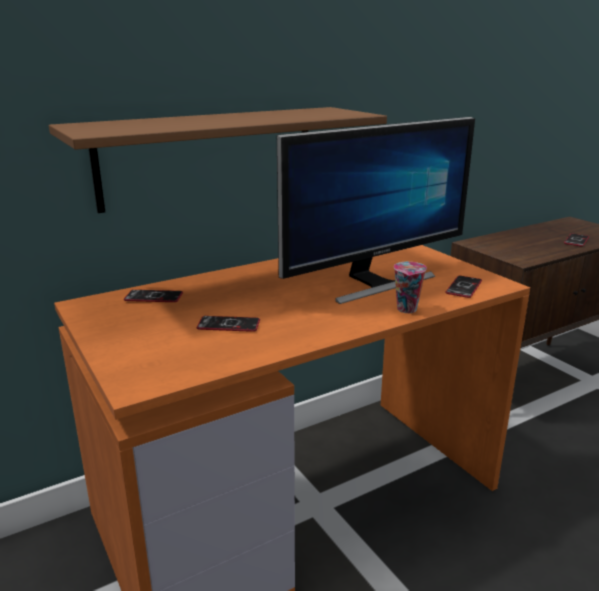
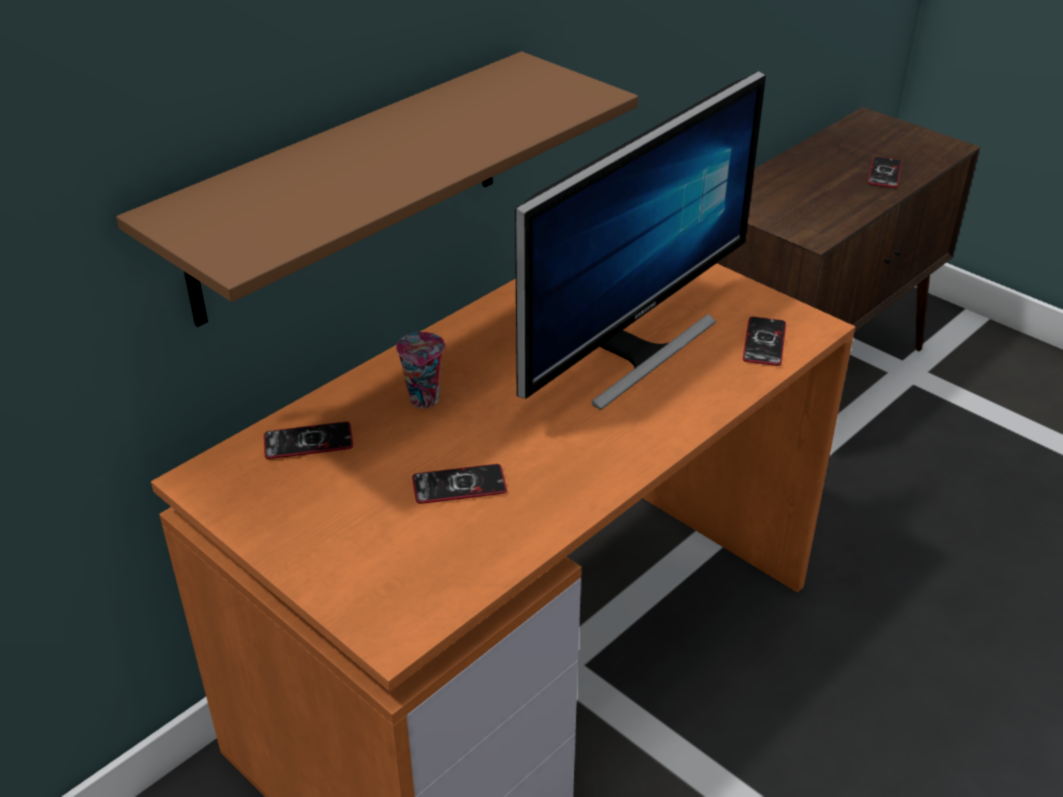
camera: 15 degrees left, 15 degrees up
cup [394,262,427,313] -> cup moved to [396,332,445,408]

